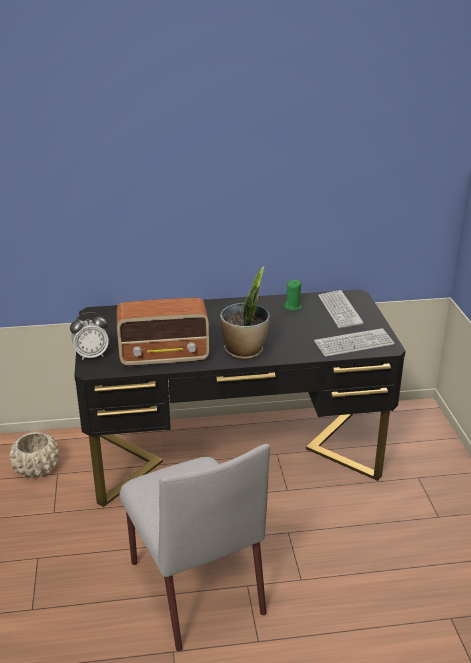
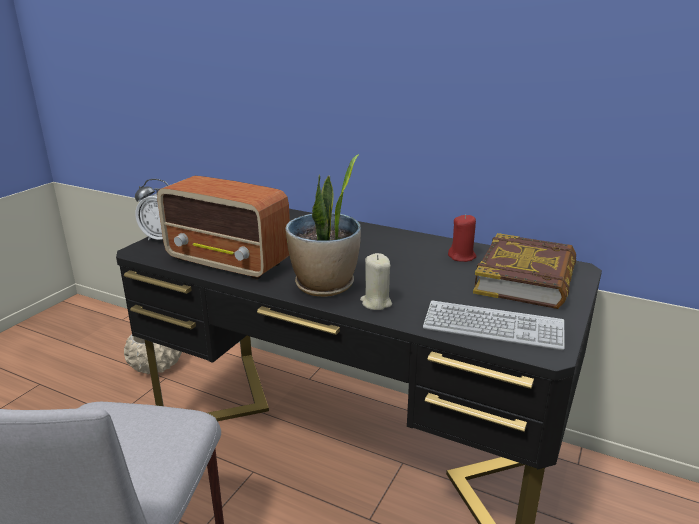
camera: 35 degrees right, 5 degrees down
green candle [284,280,302,311] -> red candle [448,215,477,262]
keyboard [318,290,364,328] -> book [473,233,576,309]
none -> beige candle [360,253,392,310]

